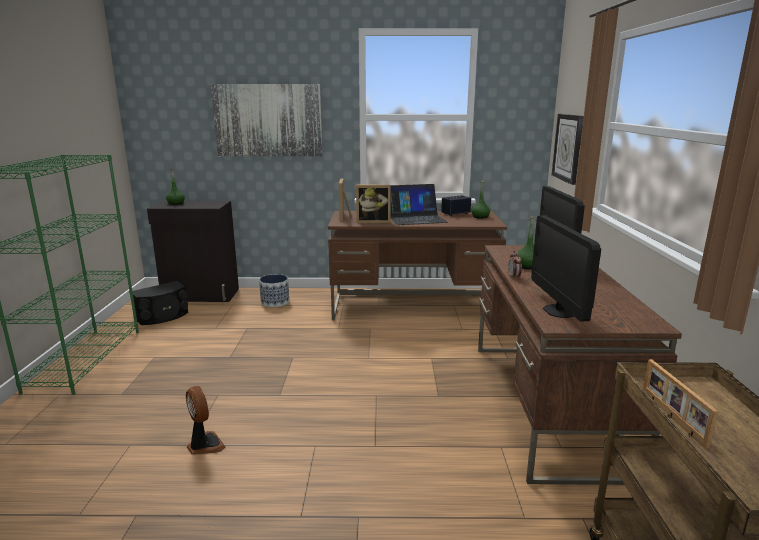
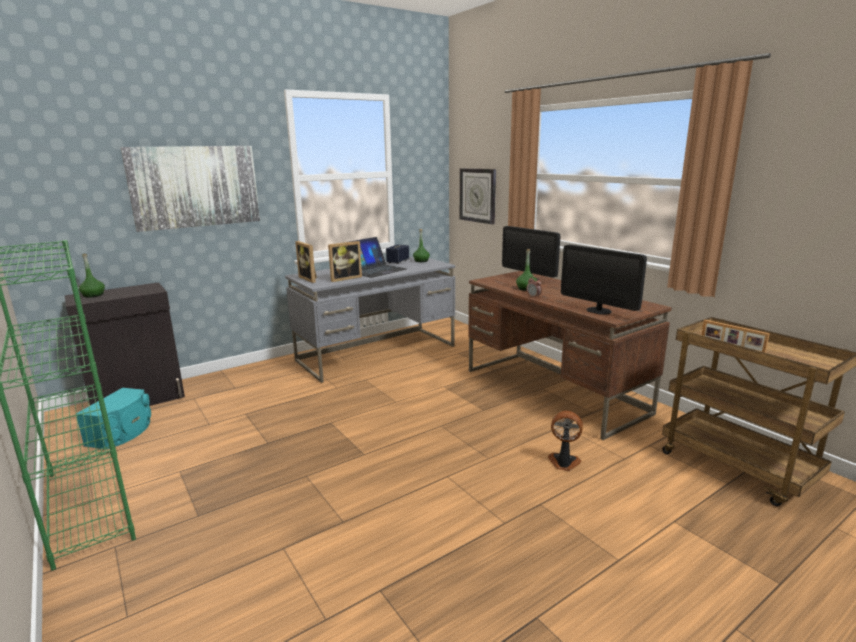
camera: 35 degrees left, 0 degrees up
black speaker [129,281,188,325] -> turquoise speaker [77,388,151,450]
fan [186,386,226,455] -> fan moved to [548,411,583,471]
planter [259,274,289,307] -> none
brown desk [328,211,507,320] -> grey desk [285,256,455,383]

